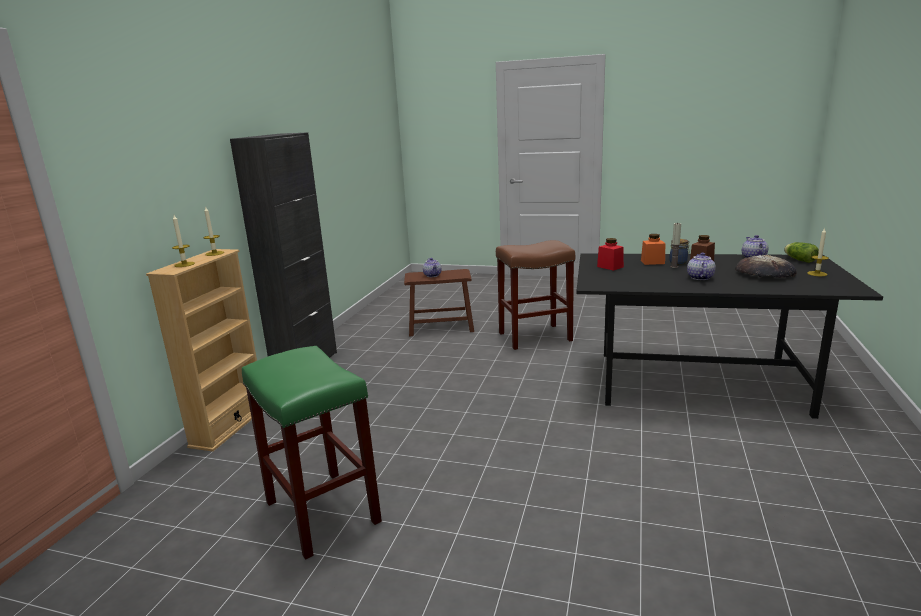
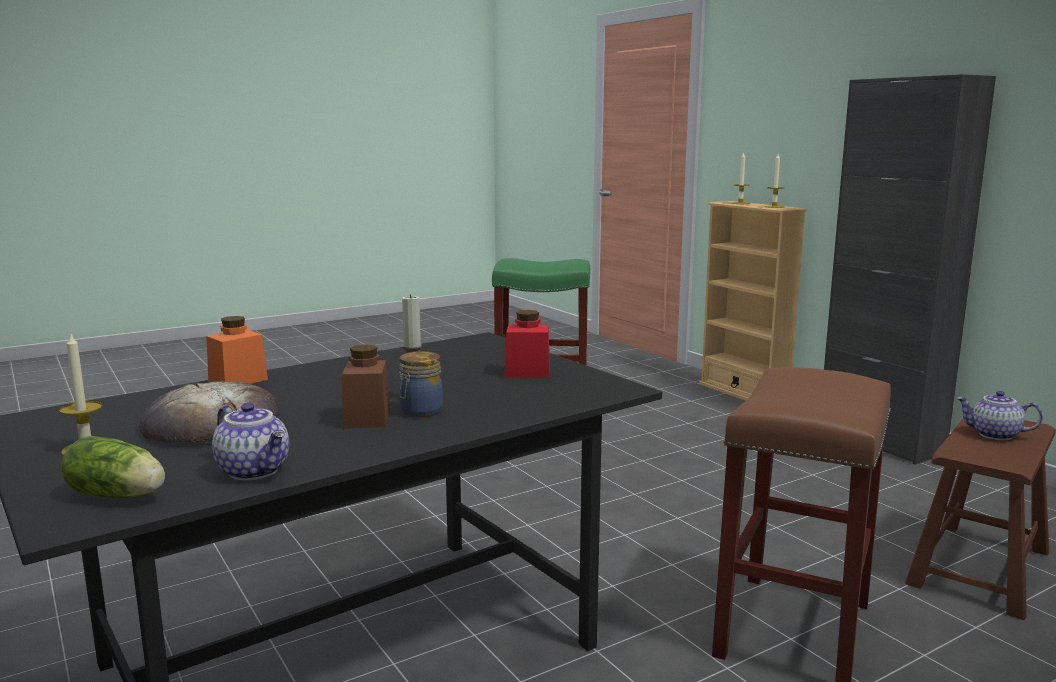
camera: 130 degrees right, 5 degrees down
orange jar [641,234,665,265] -> orange jar moved to [206,316,268,384]
teapot [687,253,716,280] -> none

